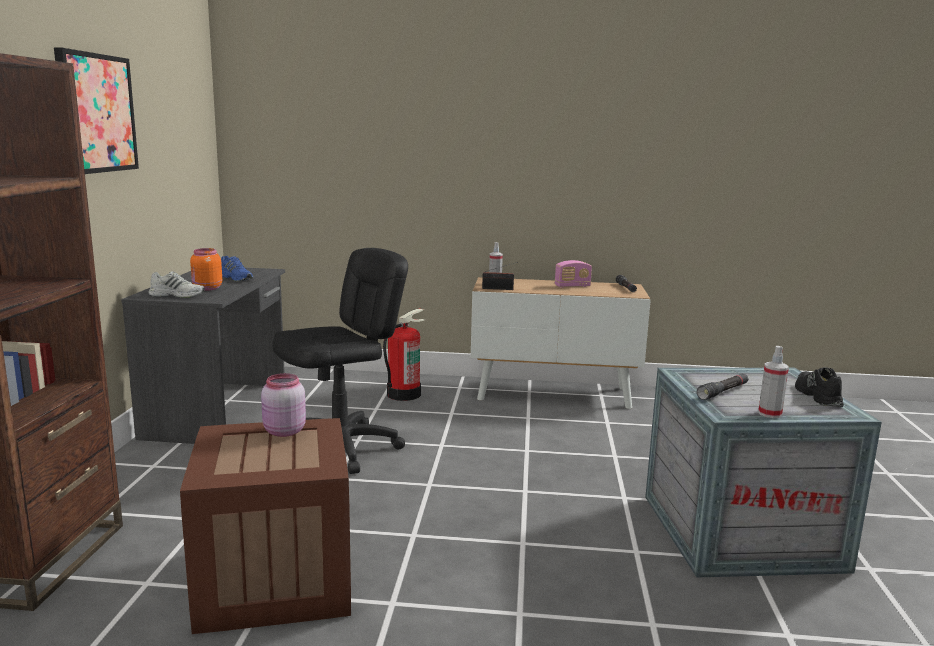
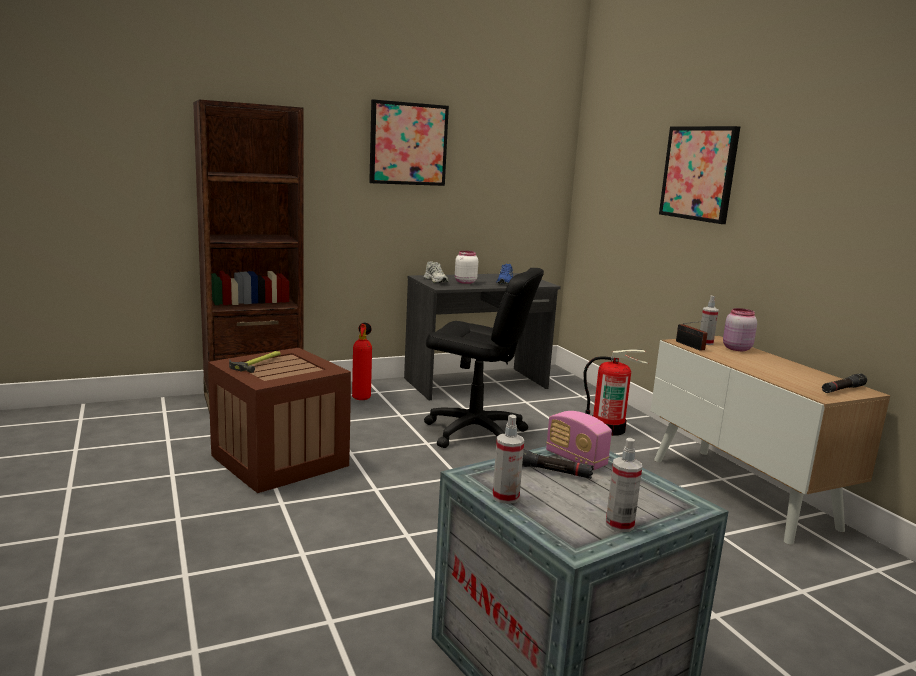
camera: 60 degrees right, 0 degrees up
orange jar [190,248,222,291] -> white jar [455,251,478,284]
pink jar [261,373,306,437] -> pink jar moved to [723,308,757,351]
radio [555,260,592,288] -> radio moved to [546,411,612,470]
black shoe [795,367,844,407] -> spray bottle [606,438,642,532]
none -> hammer [229,351,281,373]
none -> fire extinguisher [352,323,372,400]
none -> picture [659,126,740,224]

